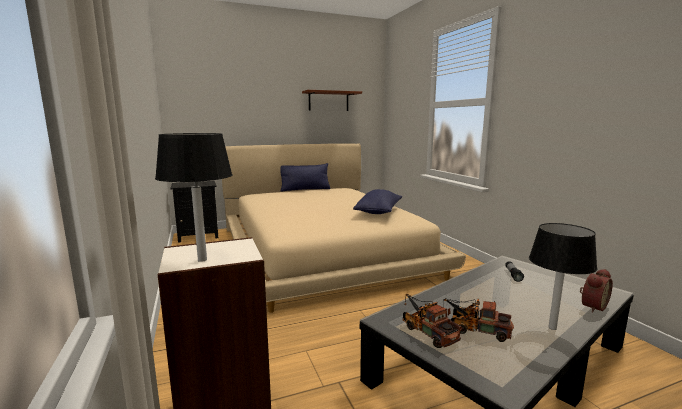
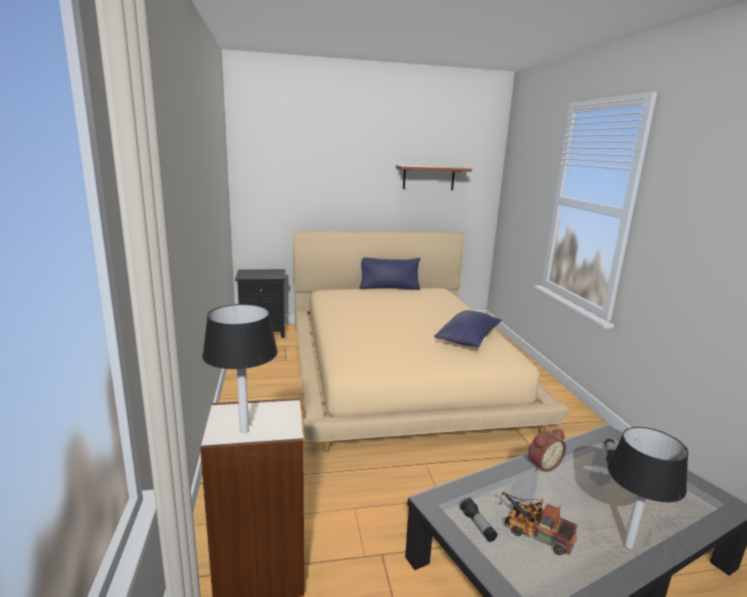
camera: 10 degrees right, 5 degrees up
toy truck [403,293,462,348] -> flashlight [460,498,497,542]
alarm clock [580,269,613,313] -> alarm clock moved to [528,429,566,472]

